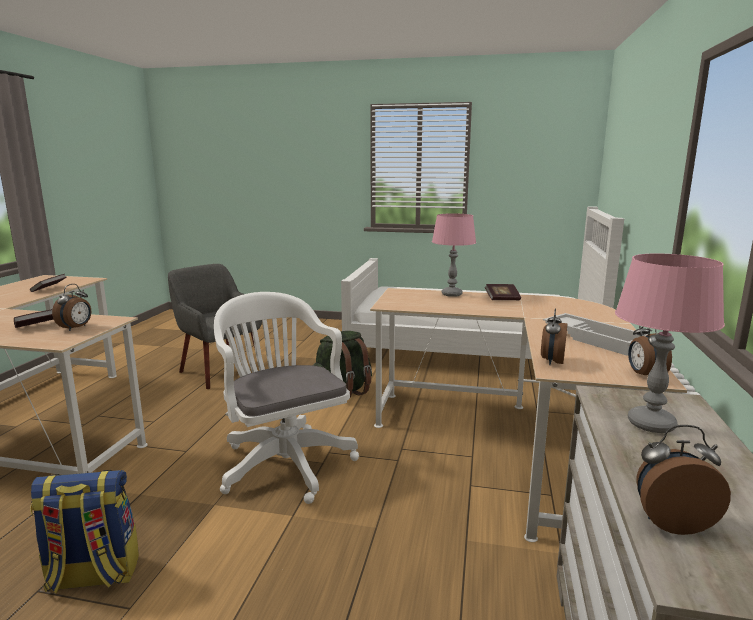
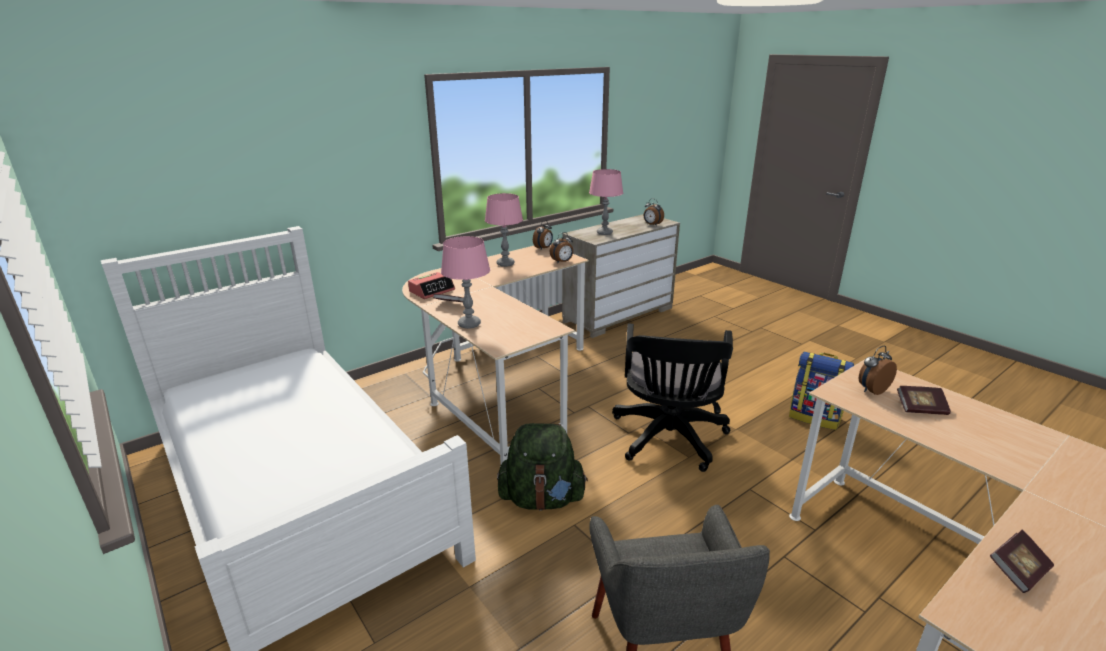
camera: 140 degrees left, 10 degrees up
white office chair [214,292,359,504] -> black office chair [612,323,733,472]
white tray [543,313,648,356] -> pink table lamp [485,193,523,267]
none -> alarm clock [408,272,455,299]

